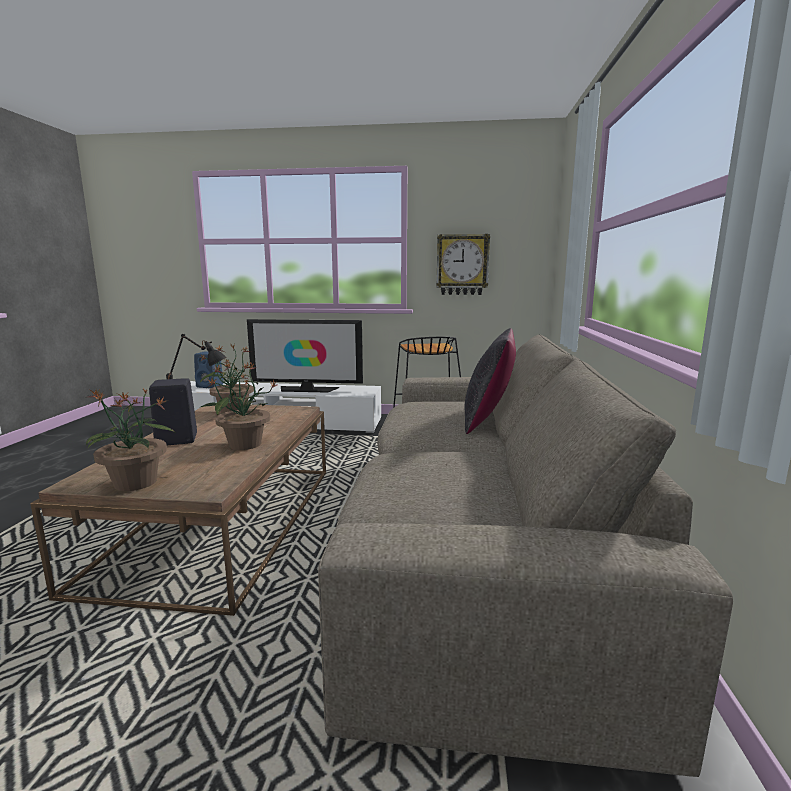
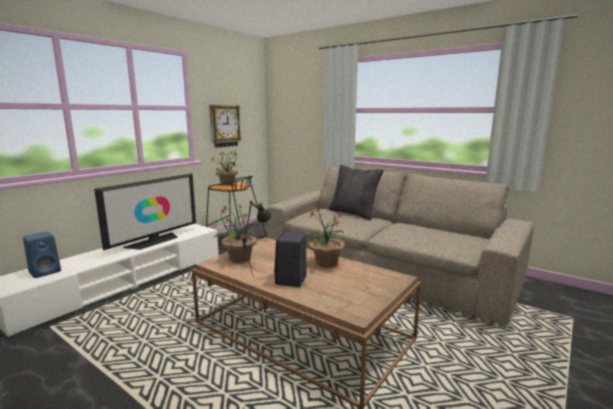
camera: 60 degrees left, 0 degrees up
potted plant [86,389,176,491] -> potted plant moved to [211,151,243,186]

